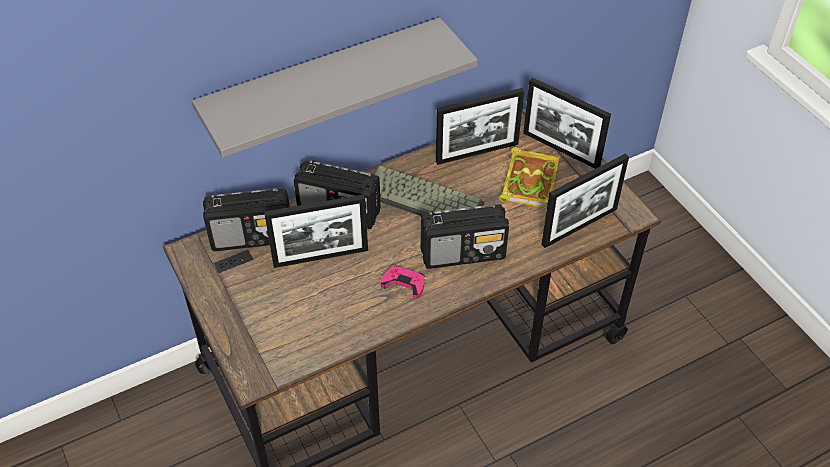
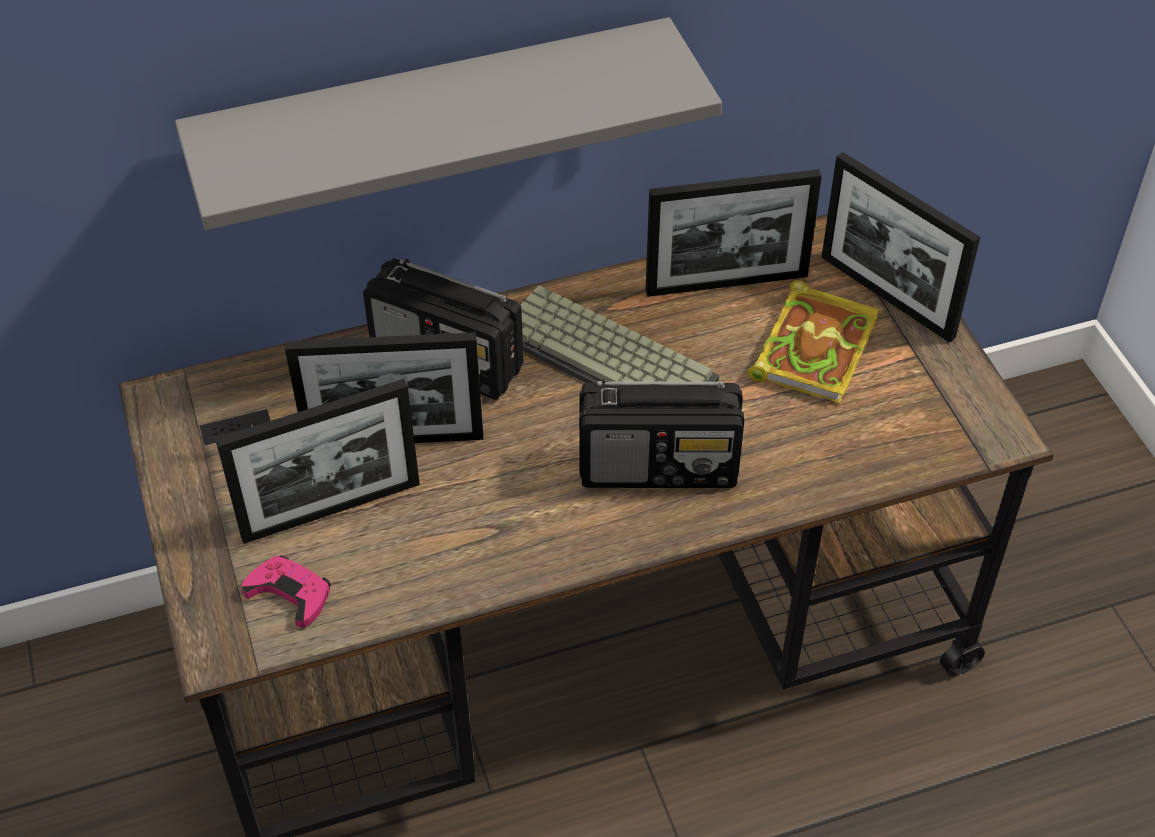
camera: 10 degrees right, 0 degrees up
radio [203,188,290,251] -> none
pink game controller [381,266,425,299] -> pink game controller moved to [241,556,331,628]
picture frame [541,154,629,248] -> picture frame moved to [215,379,420,544]

